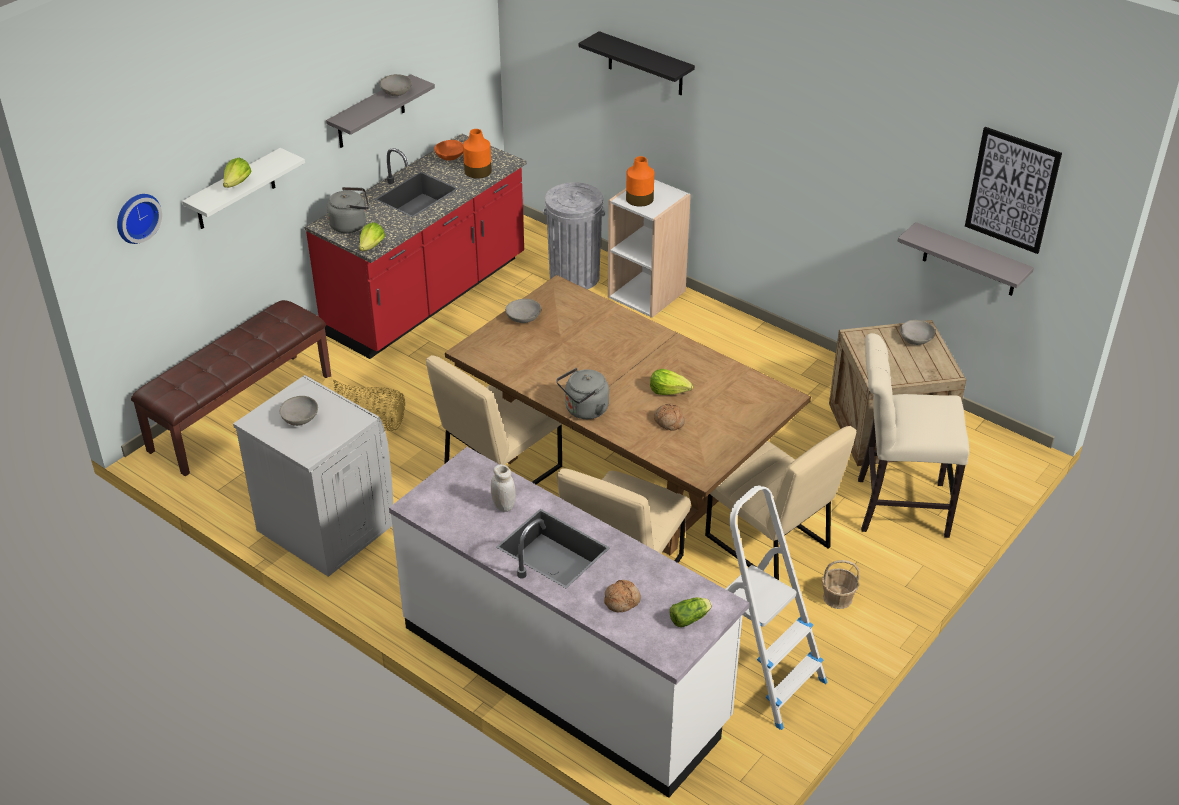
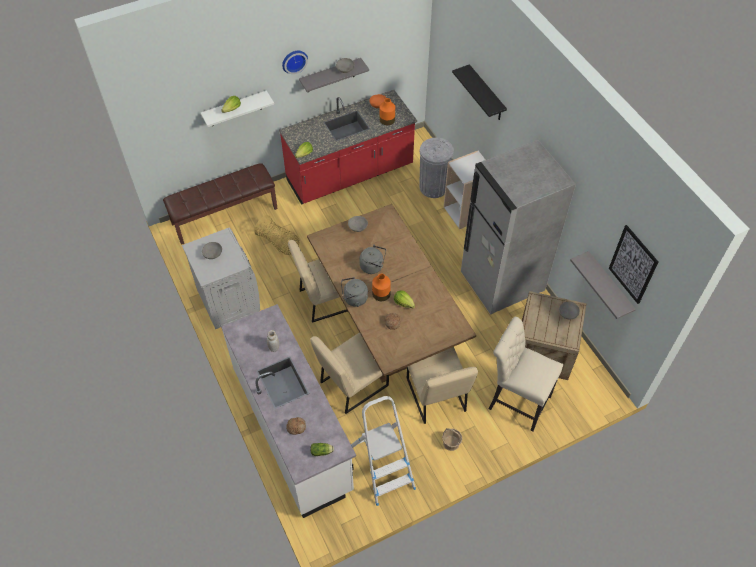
camera: 25 degrees right, 15 degrees up
wall clock [117,194,162,244] -> wall clock moved to [282,51,308,74]
grey kettle [327,187,369,233] -> grey kettle moved to [359,244,386,274]
orange vase [626,156,654,207] -> orange vase moved to [372,273,391,301]
none -> grey fridge [461,140,576,315]

